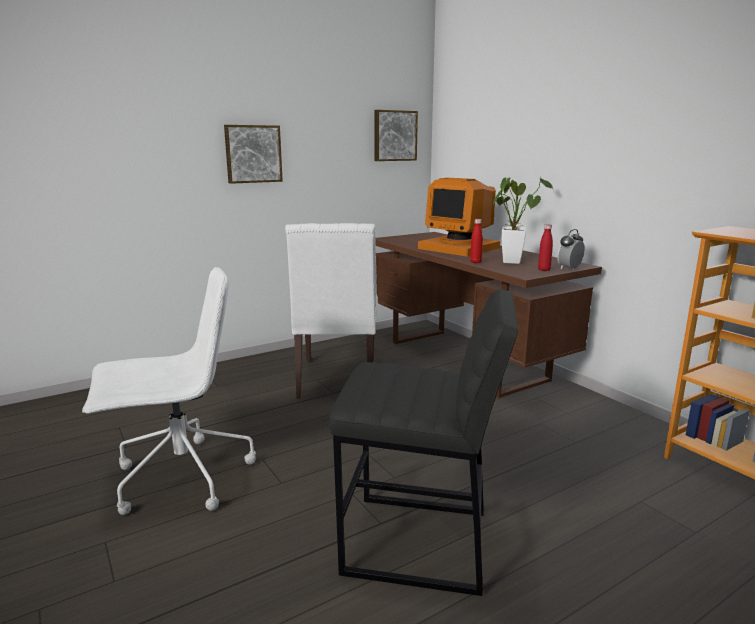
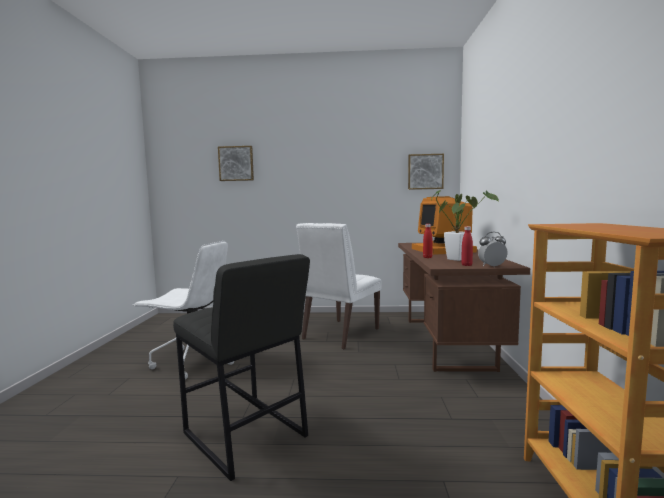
camera: 35 degrees right, 10 degrees down
picture [224,125,283,184] -> picture moved to [218,146,254,181]

